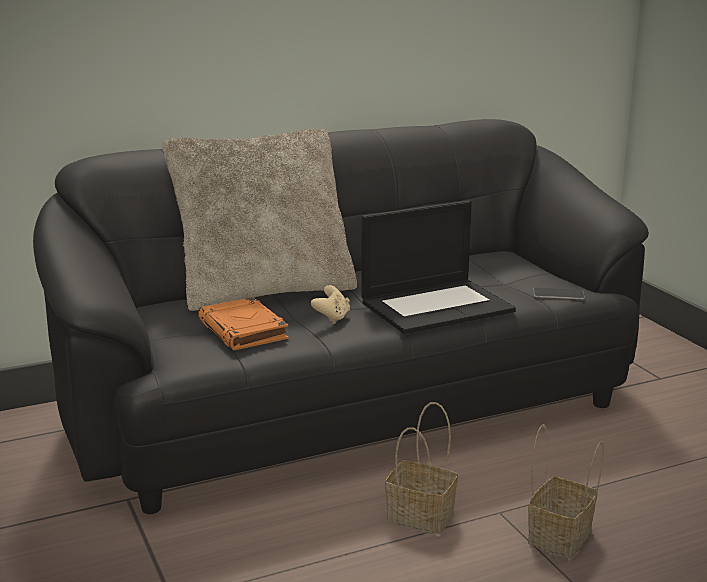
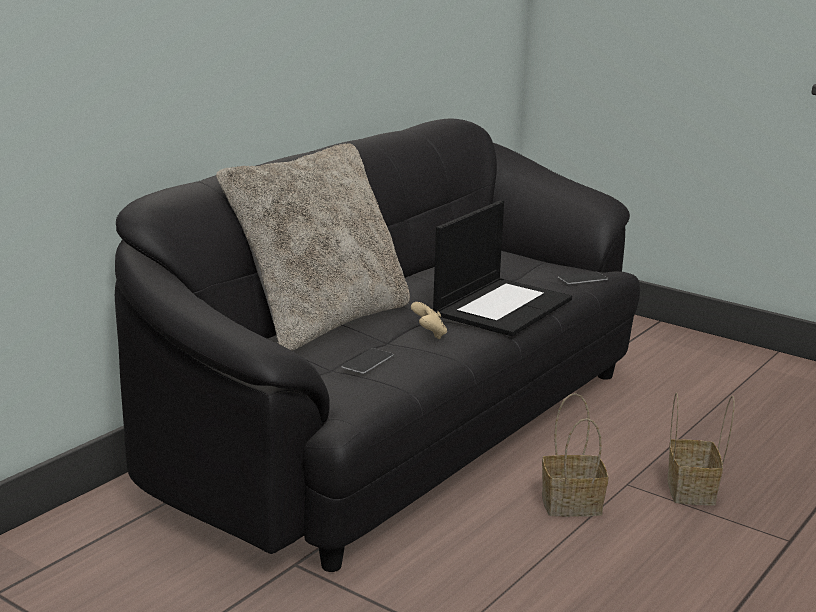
camera: 30 degrees left, 0 degrees up
orange book [198,297,289,350] -> phone [342,348,393,374]

